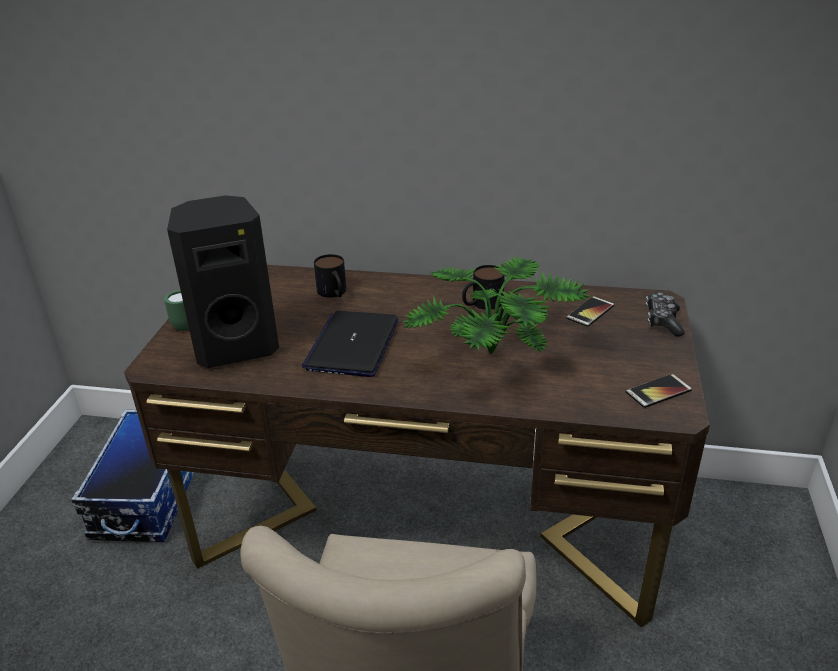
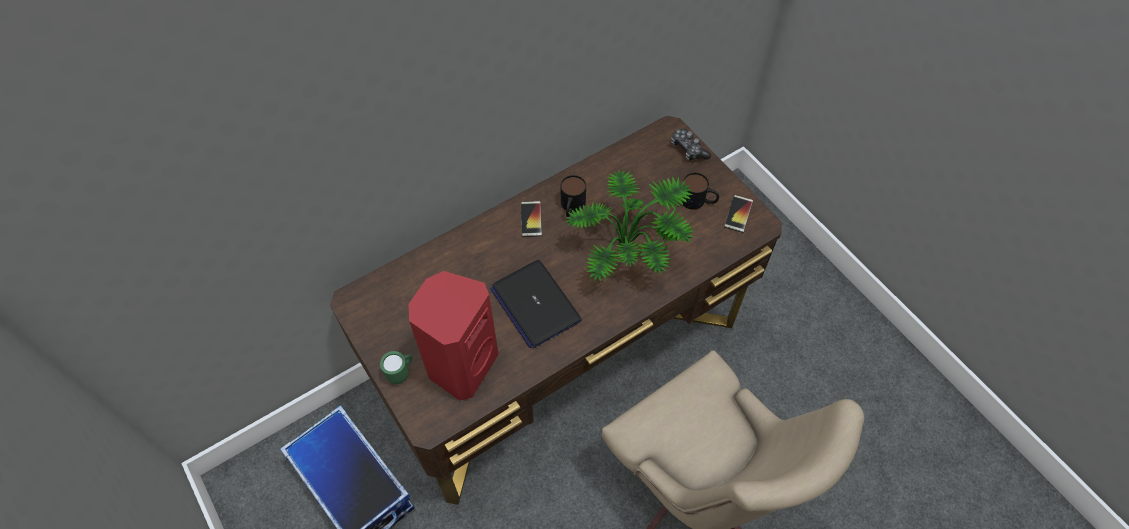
camera: 45 degrees left, 25 degrees up
black speaker [167,195,279,368] -> red speaker [409,271,499,400]
mug [314,254,346,298] -> mug moved to [681,173,719,210]
phone [566,296,614,327] -> phone moved to [521,201,542,237]

